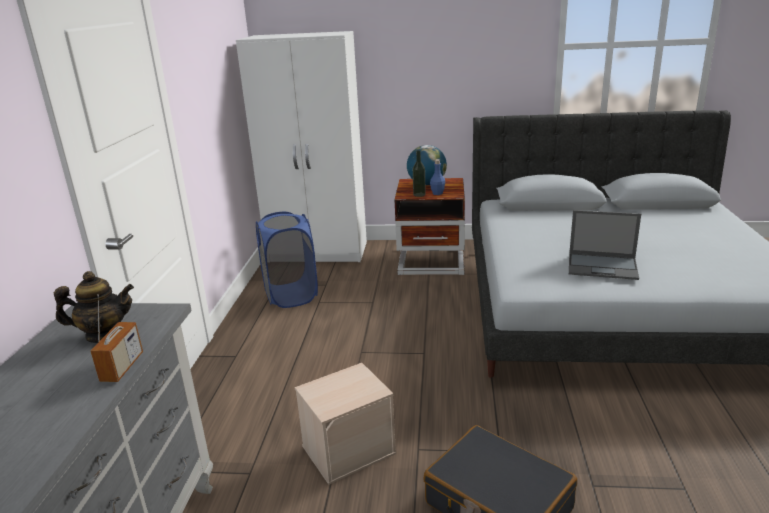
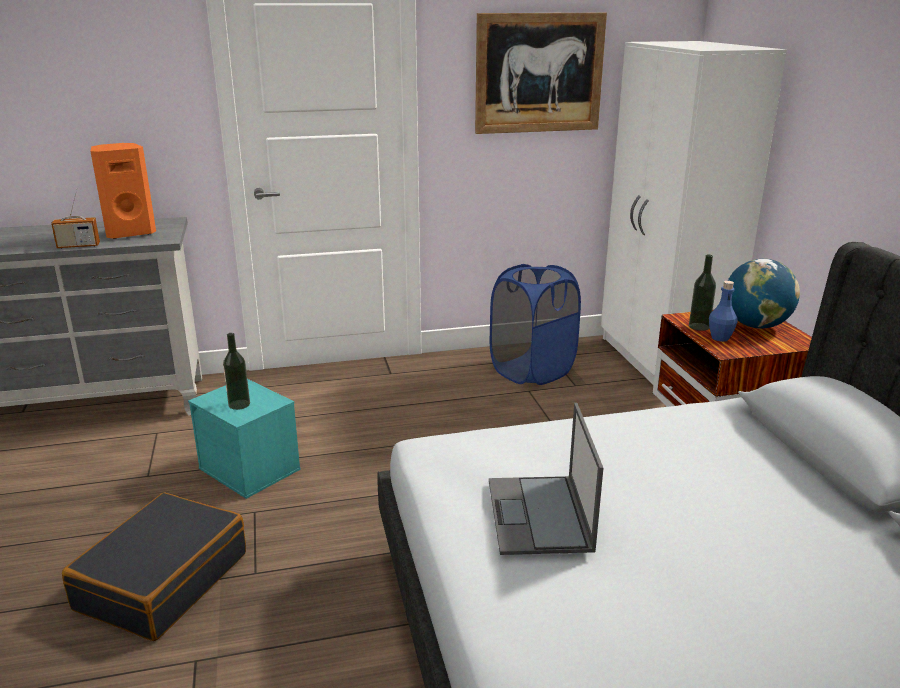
camera: 70 degrees right, 0 degrees up
teapot [54,271,134,343] -> orange speaker [90,143,156,239]
beige storage box [295,363,396,485] -> turquoise storage box [188,379,301,499]
none -> bottle [223,333,250,410]
none -> picture [475,13,607,134]

